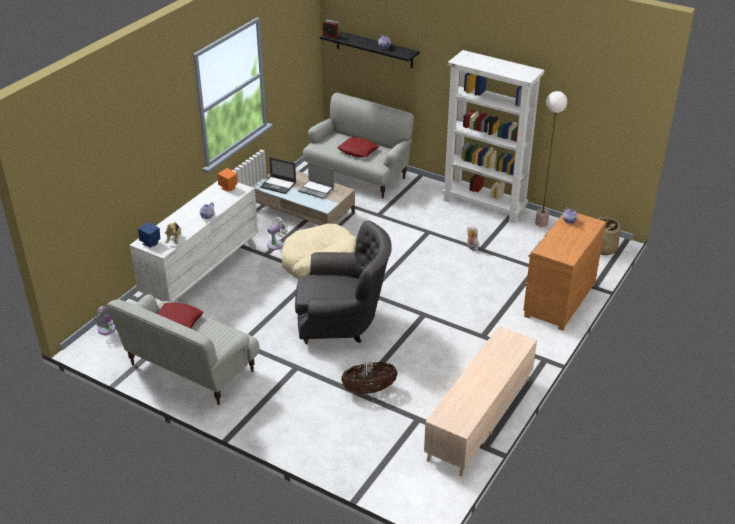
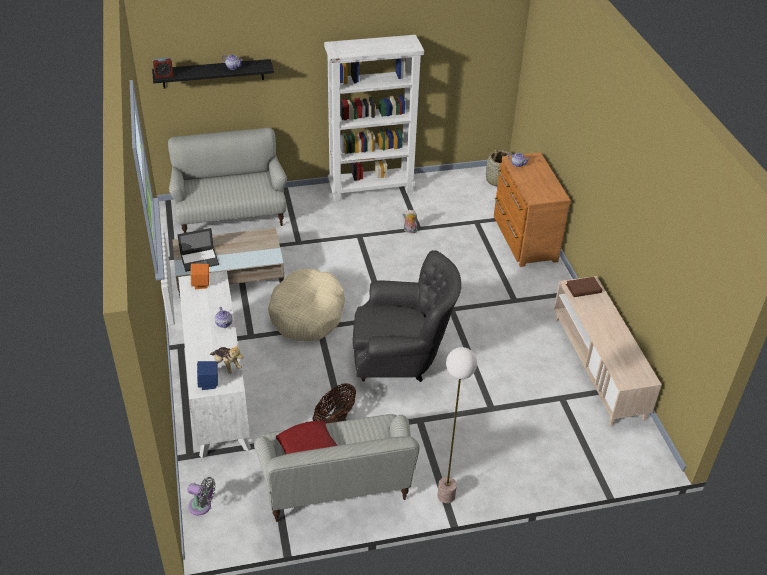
camera: 45 degrees left, 5 degrees up
white fan [267,217,288,250] -> none
grey armchair [295,221,392,344] -> grey armchair turned 45 degrees clockwise [353,250,461,382]
laptop [298,162,334,199] -> none
red pillow [337,137,379,157] -> none
basket [341,362,398,394] -> basket moved to [312,383,356,424]
floor lamp [535,91,567,227] -> floor lamp moved to [437,347,477,503]
none -> brown book [566,277,602,297]

